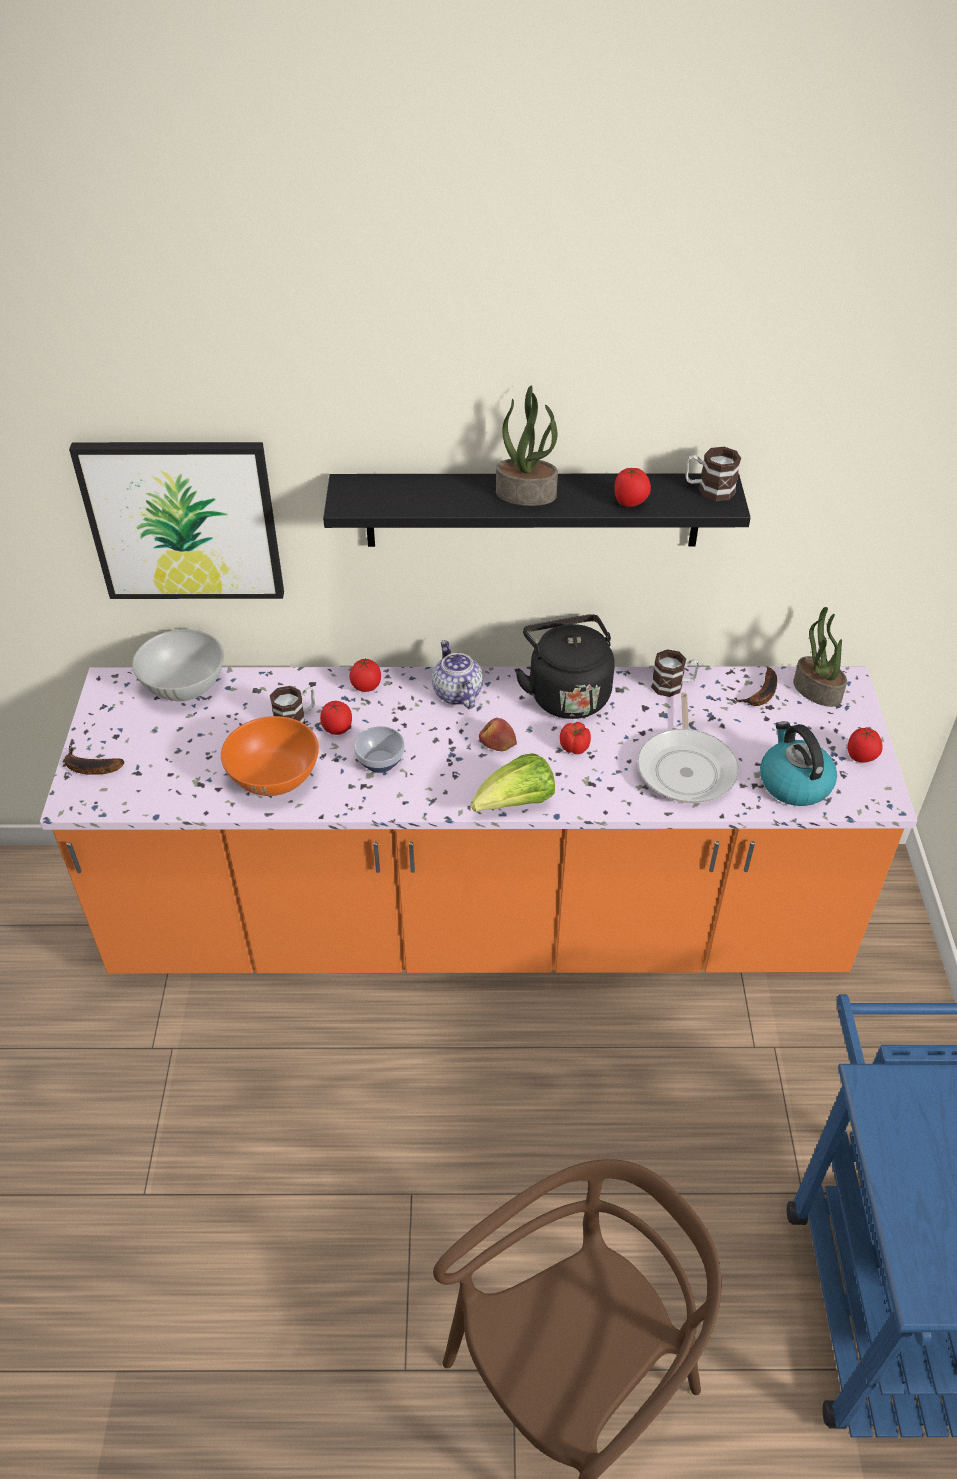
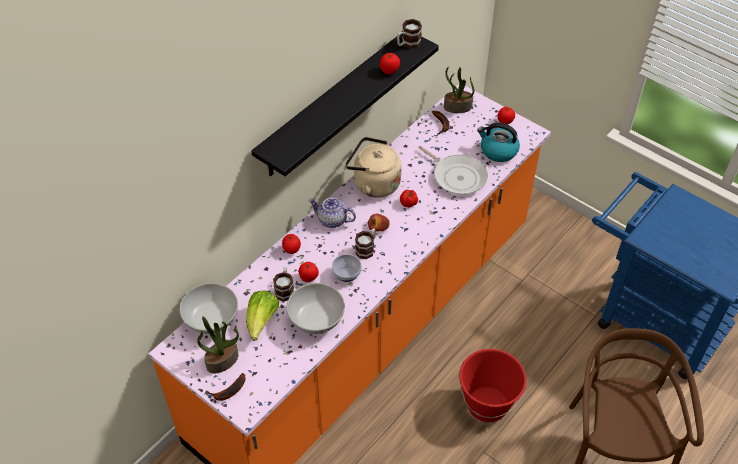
camera: 50 degrees left, 5 degrees up
picture [69,442,284,599] -> none
orange bowl [221,716,319,796] -> white bowl [287,283,345,334]
lettuce [471,753,555,812] -> lettuce moved to [246,290,279,340]
potted plant [496,386,558,506] -> potted plant moved to [197,316,239,373]
black kettle [515,614,615,719] -> beige kettle [345,137,401,198]
mug [651,649,700,697] -> mug moved to [355,228,376,259]
none -> red bucket [459,349,527,422]

